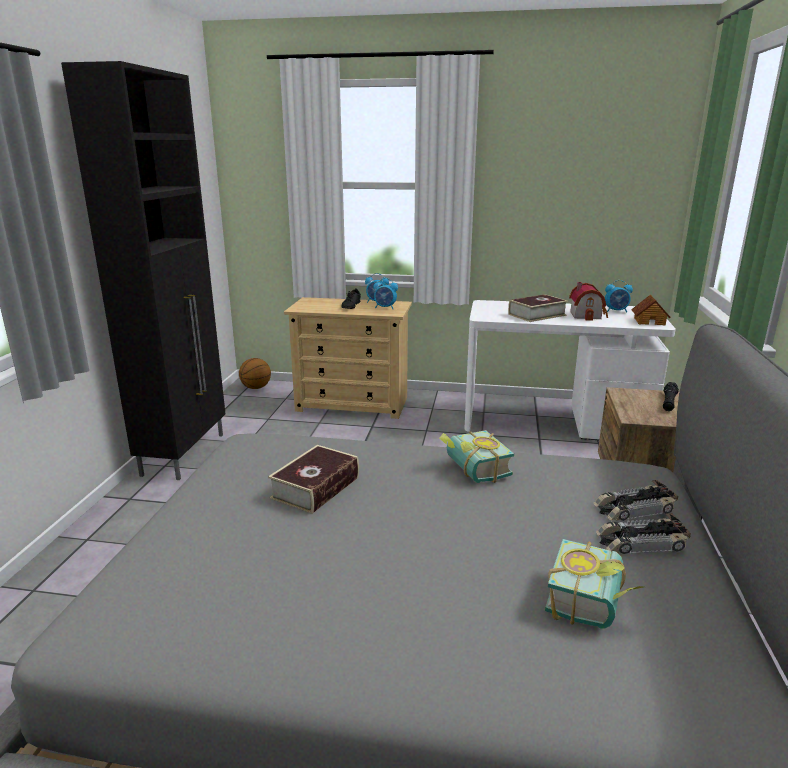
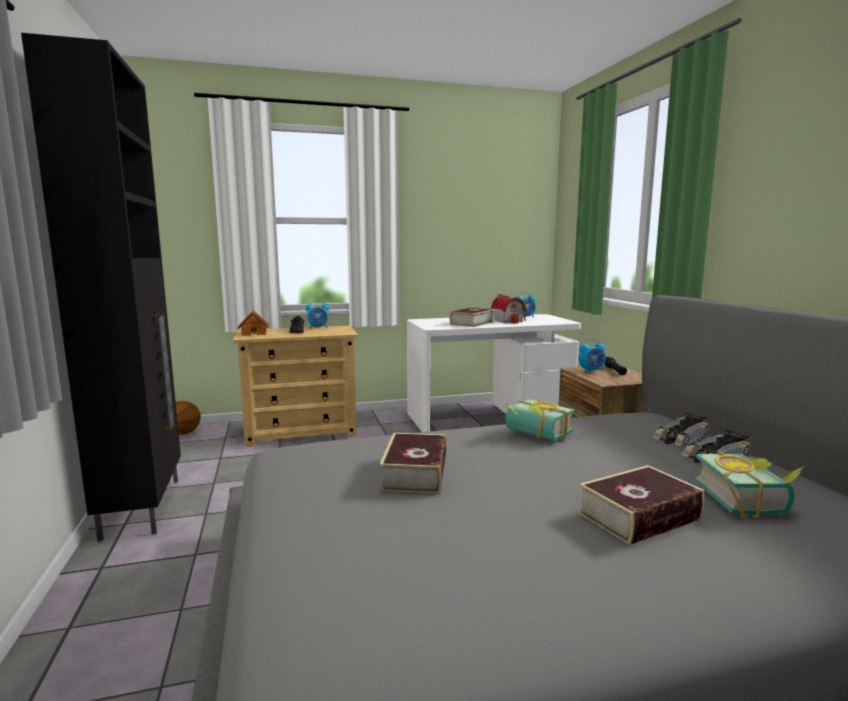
camera: 25 degrees left, 10 degrees down
alarm clock [373,278,398,309] -> alarm clock moved to [578,339,606,373]
toy house [631,295,670,326] -> toy house moved to [238,310,269,336]
none -> book [577,465,704,545]

